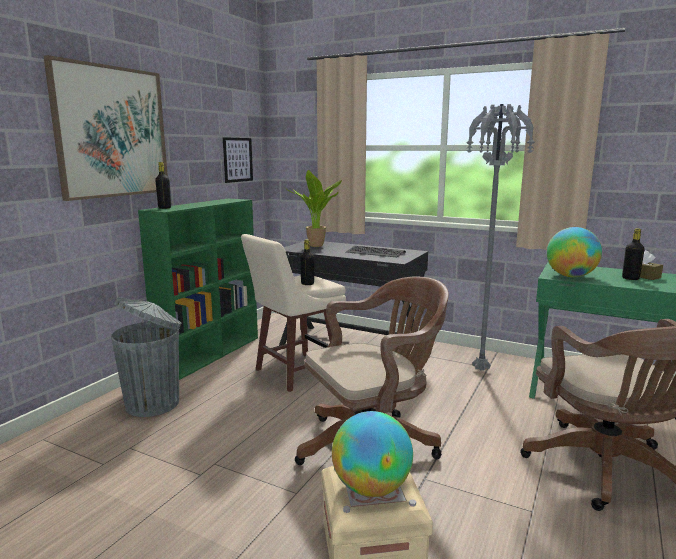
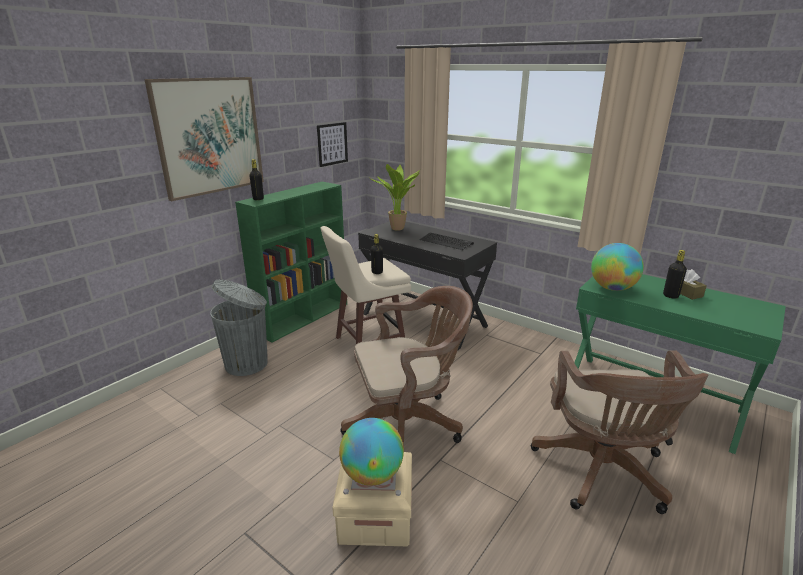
camera: 10 degrees right, 10 degrees up
grey floor lamp [466,104,535,371] -> none

